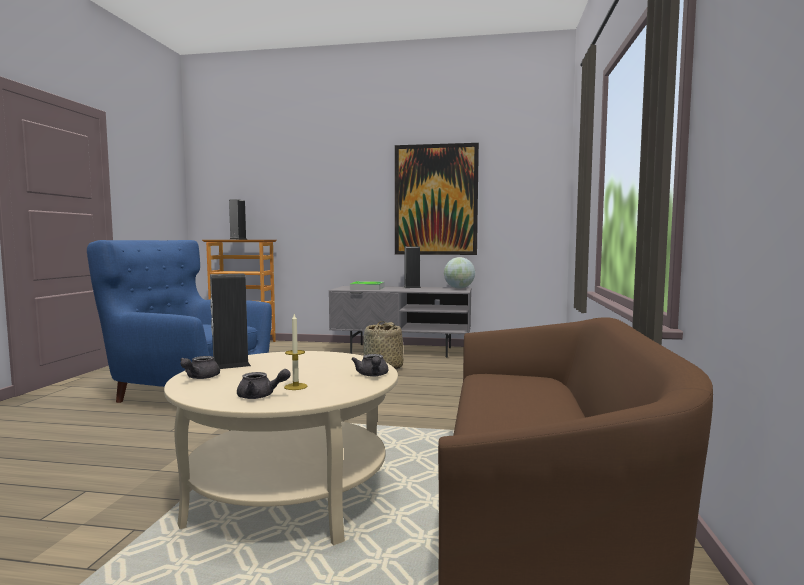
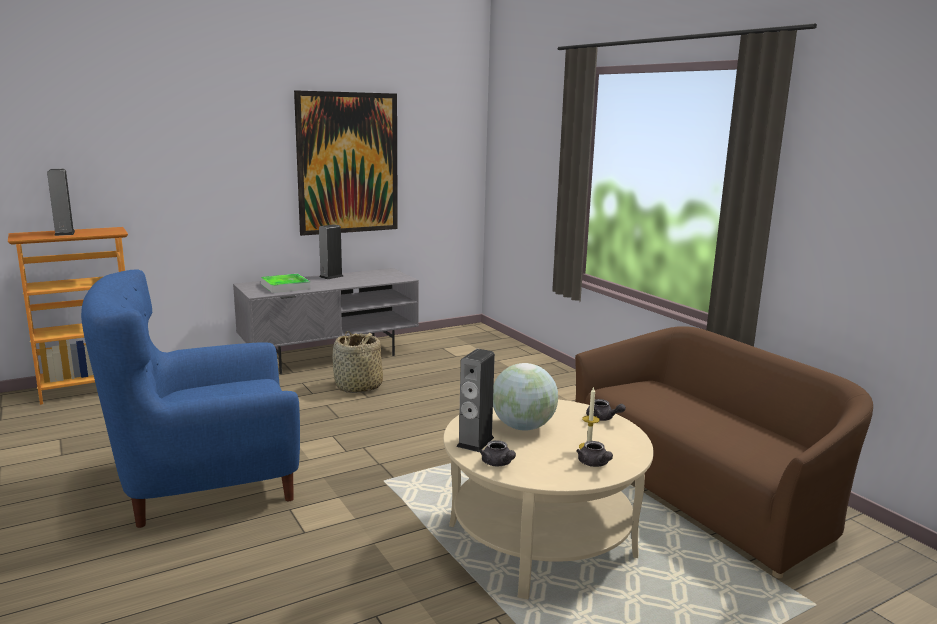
camera: 40 degrees left, 10 degrees up
grey teapot [237,369,291,399] -> grey teapot turned 105 degrees clockwise [576,441,613,467]
globe [444,257,475,289] -> globe moved to [493,363,558,431]

